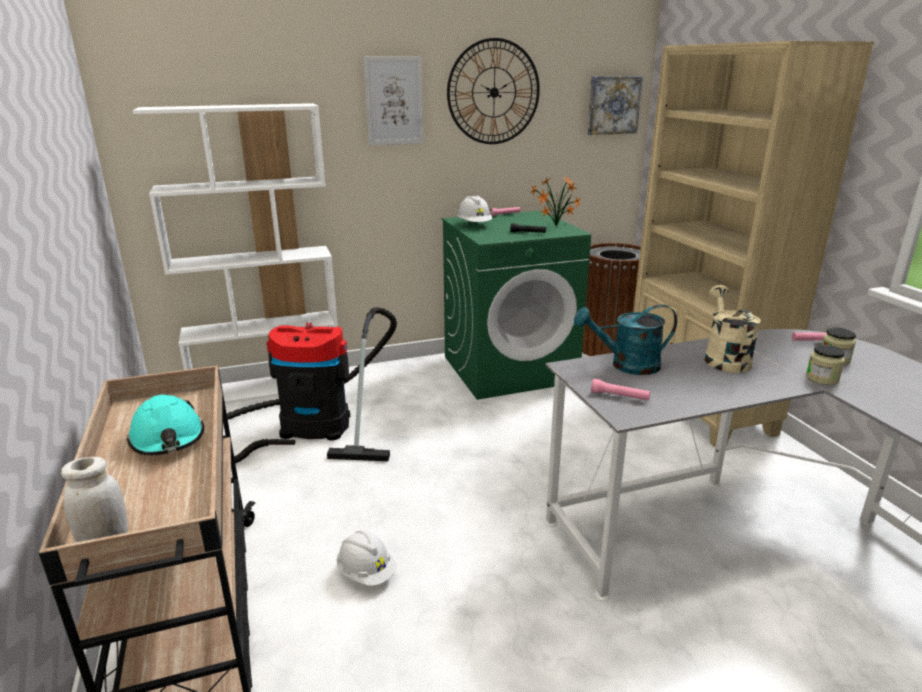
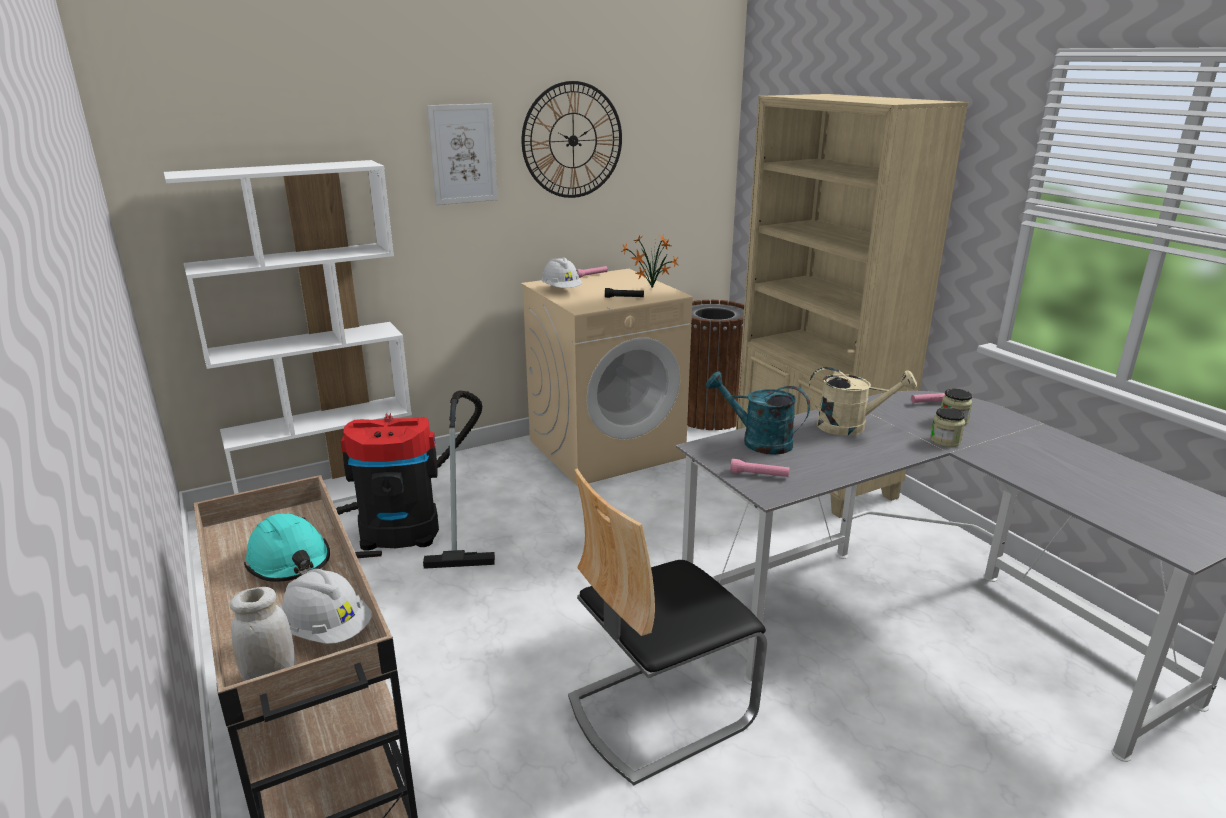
camera: 10 degrees left, 0 degrees up
white hard hat [337,531,397,586] -> white hard hat moved to [280,569,372,644]
green washing machine [442,211,591,400] -> beige washing machine [521,269,693,486]
turquoise watering can [574,304,677,375] -> turquoise watering can turned 45 degrees clockwise [706,371,810,455]
picture [587,76,643,135] -> none
beige watering can [705,285,761,373] -> beige watering can turned 105 degrees clockwise [809,367,917,436]
none -> chair [568,469,767,785]

